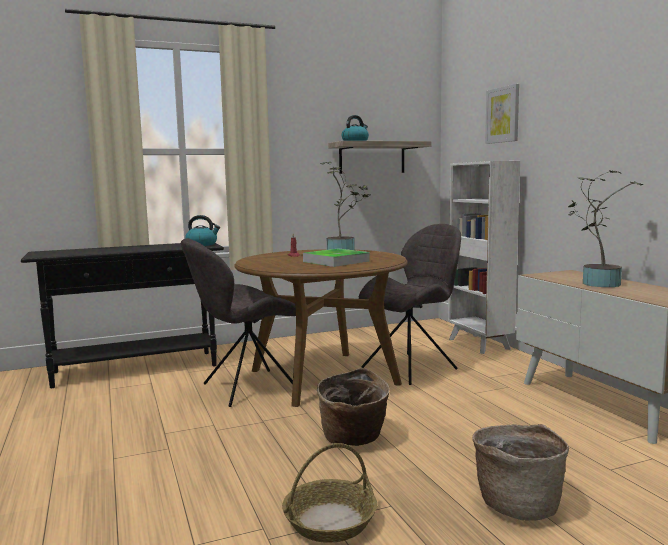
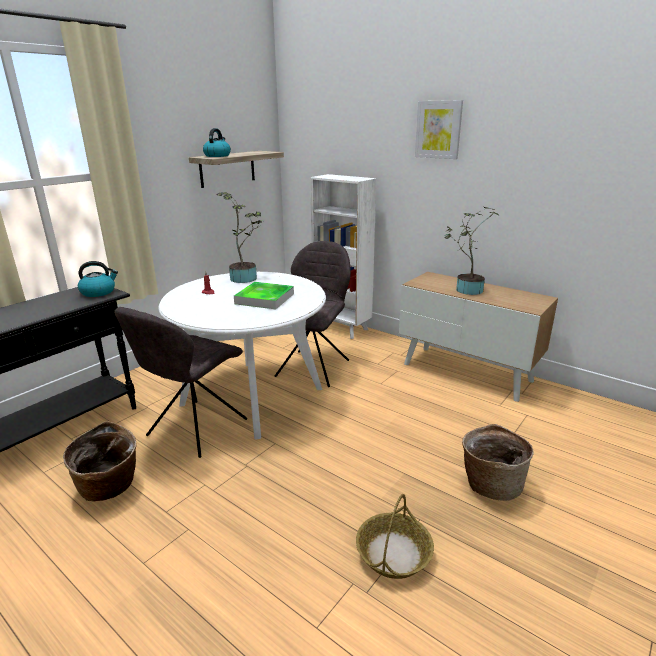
camera: 30 degrees left, 15 degrees up
brown dining table [234,249,408,407] -> white dining table [159,272,326,439]
basket [317,368,390,446] -> basket moved to [63,421,136,502]
picture [485,84,519,144] -> picture moved to [415,100,463,159]

